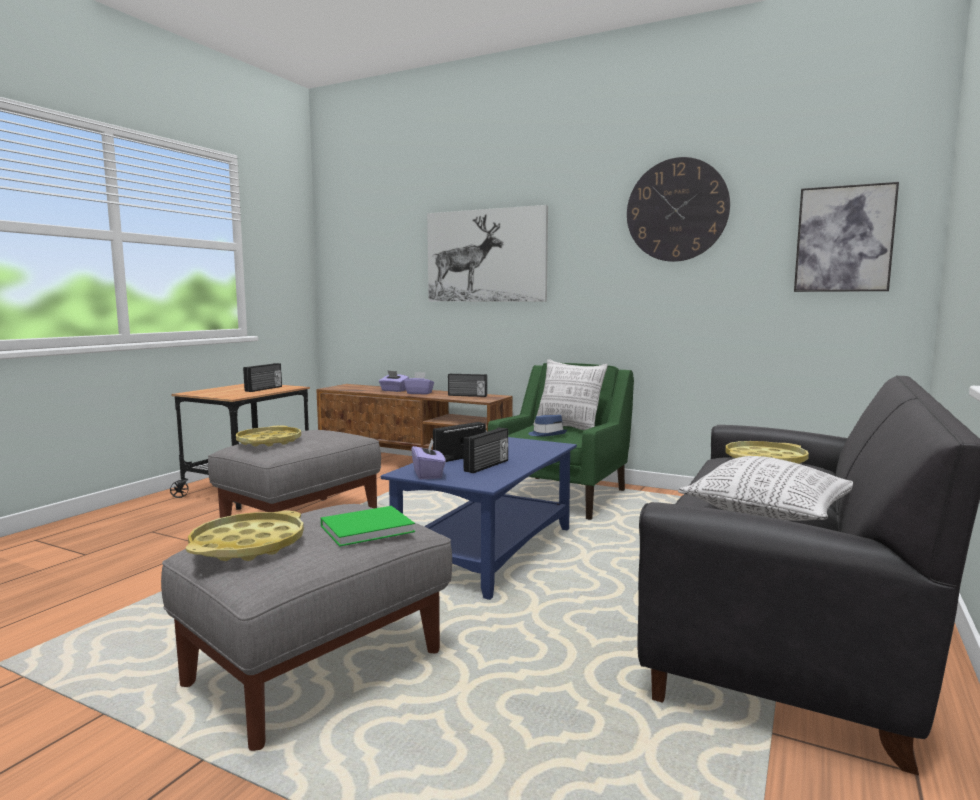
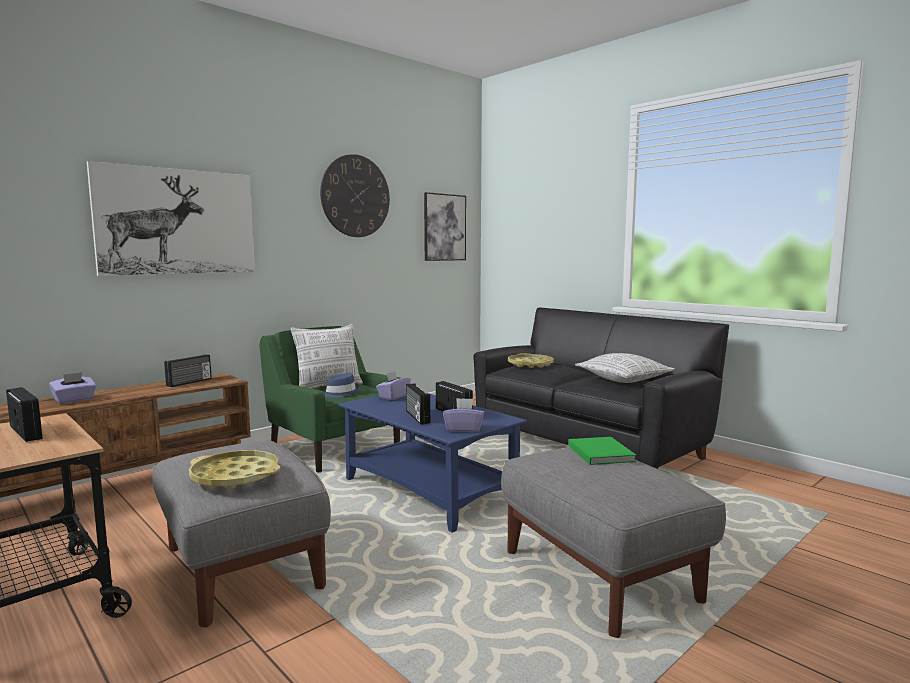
camera: 70 degrees left, 0 degrees up
yellow tray [186,511,304,561] -> none
purple tissue box [404,372,434,395] -> purple tissue box moved to [376,371,411,400]

